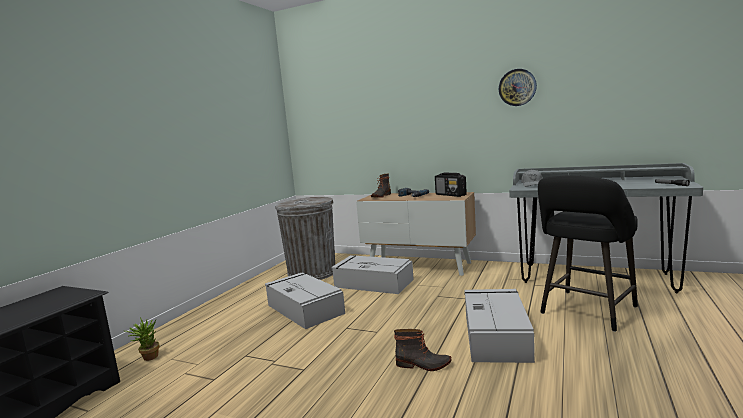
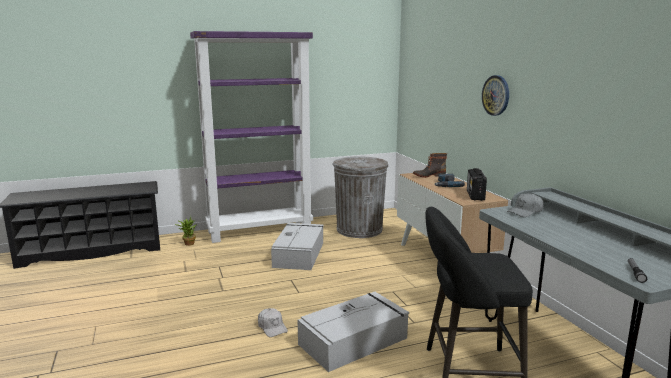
camera: 45 degrees right, 5 degrees up
grey storage box [332,255,414,294] -> none
boot [394,329,451,371] -> white cap [258,308,288,337]
wall clock [499,69,537,106] -> wall clock moved to [482,75,509,116]
none -> purple bookcase [190,31,313,243]

